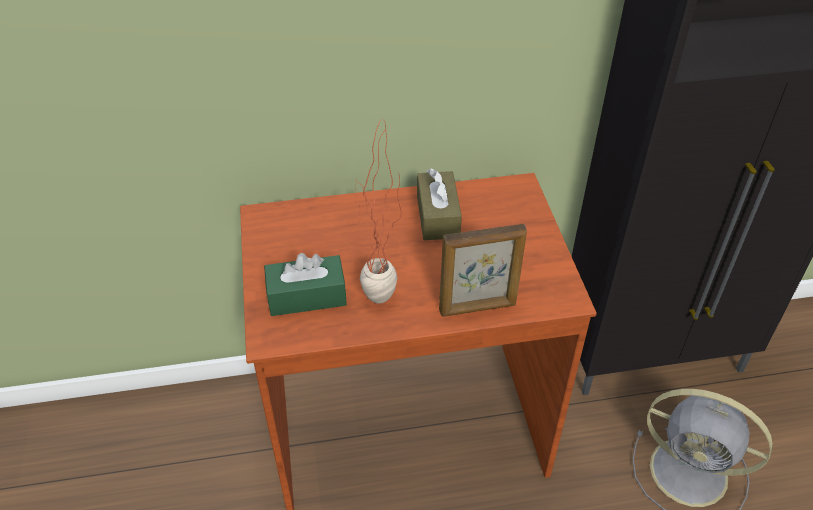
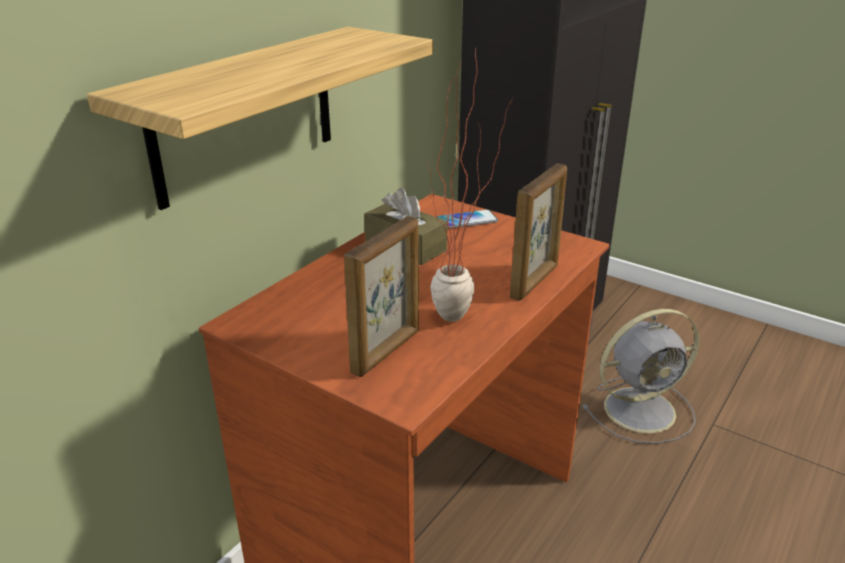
camera: 45 degrees left, 15 degrees down
green tissue box [264,253,347,316] -> picture frame [344,216,419,377]
none -> shelf [87,27,433,210]
none -> phone [437,209,498,229]

